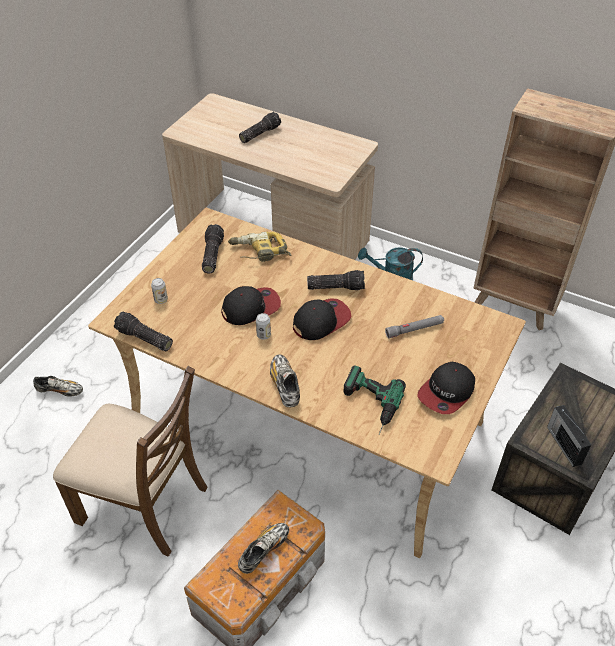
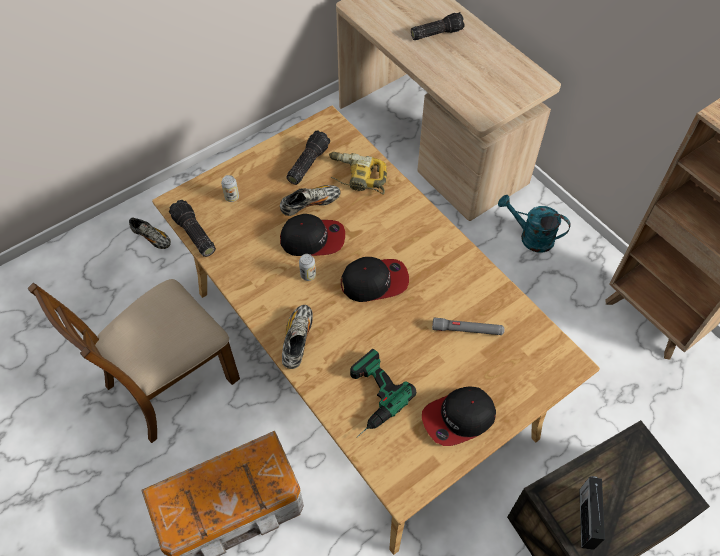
camera: 25 degrees right, 10 degrees up
brown chair [53,366,208,556] -> brown chair turned 90 degrees clockwise [28,279,240,443]
shoe [238,523,289,574] -> shoe moved to [280,185,341,216]
flashlight [307,270,365,290] -> none

